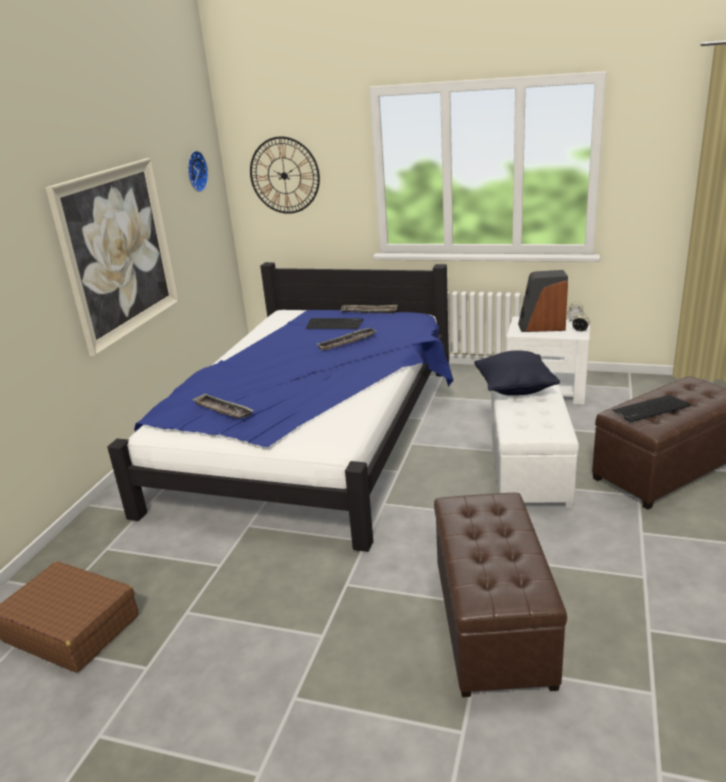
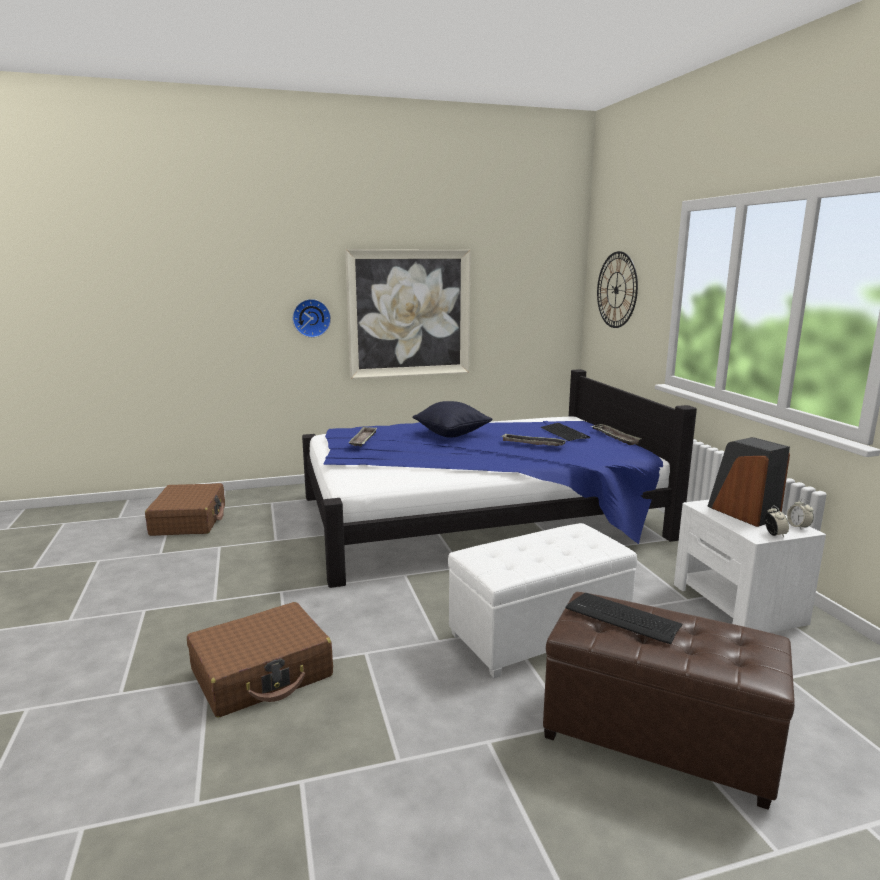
camera: 55 degrees right, 10 degrees down
wall clock [188,151,208,192] -> wall clock moved to [292,299,331,338]
brown ottoman [434,493,567,697] -> brown suitcase [187,602,333,717]
black pillow [474,350,560,396] -> black pillow moved to [412,401,492,438]

